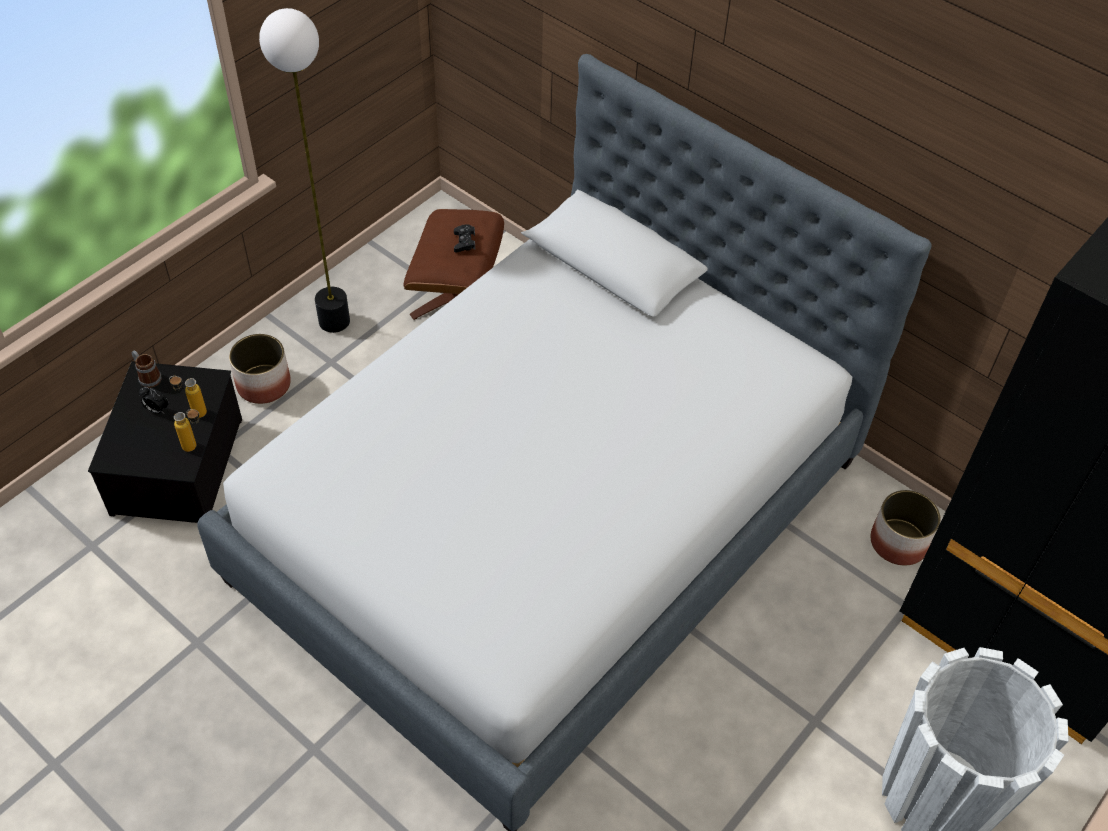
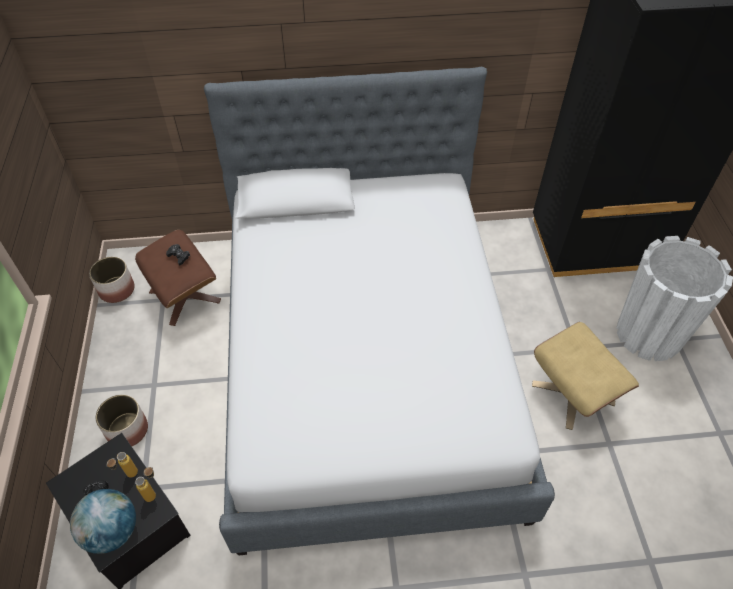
camera: 45 degrees left, 0 degrees up
mug [132,351,161,388] -> none
floor lamp [259,8,350,333] -> none
planter [871,490,941,566] -> planter moved to [89,257,135,303]
none -> globe [70,489,136,554]
none -> beige ottoman [532,322,639,430]

